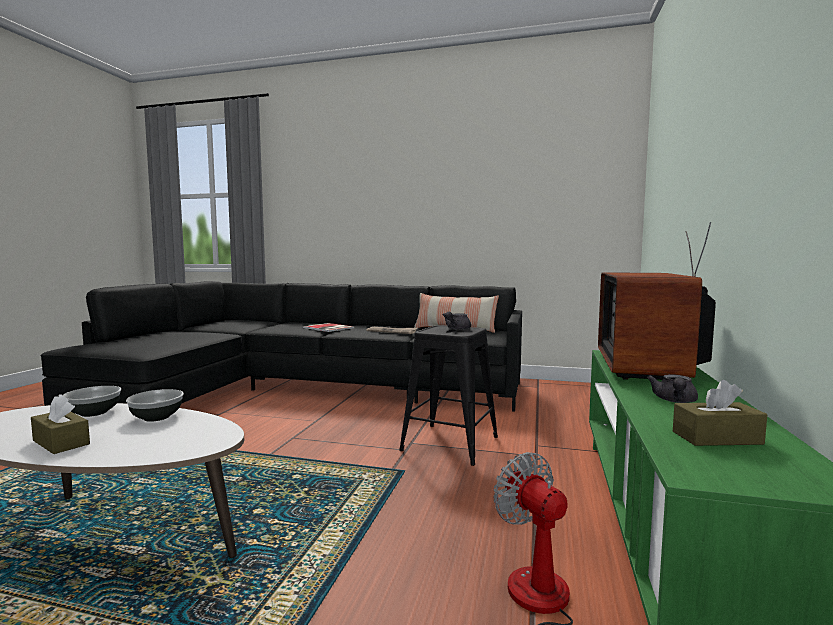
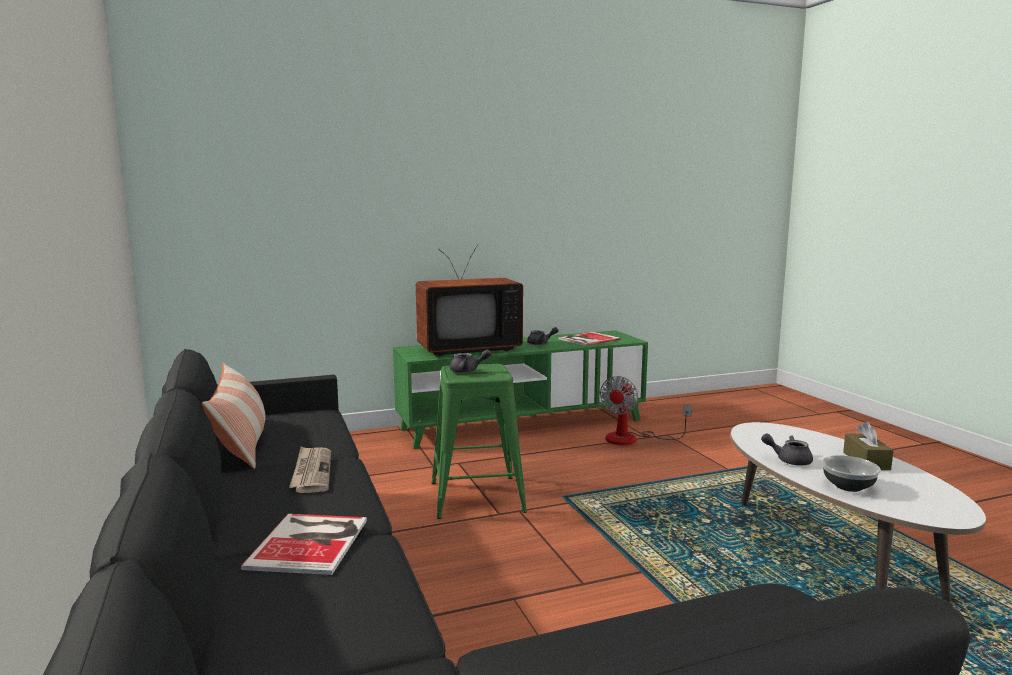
camera: 125 degrees left, 5 degrees up
bowl [126,389,184,422] -> grey teapot [761,434,813,466]
black stool [399,325,498,466] -> green stool [432,364,527,519]
brown tissue box [673,380,767,446] -> book [558,332,621,346]

